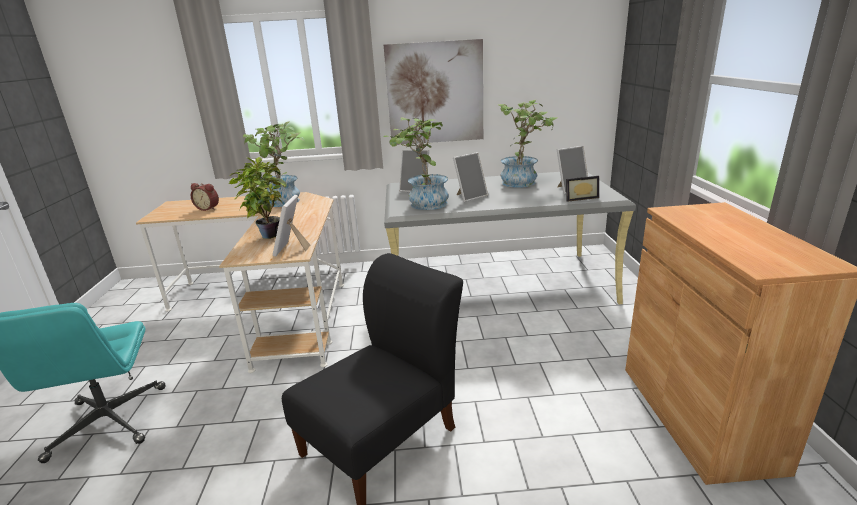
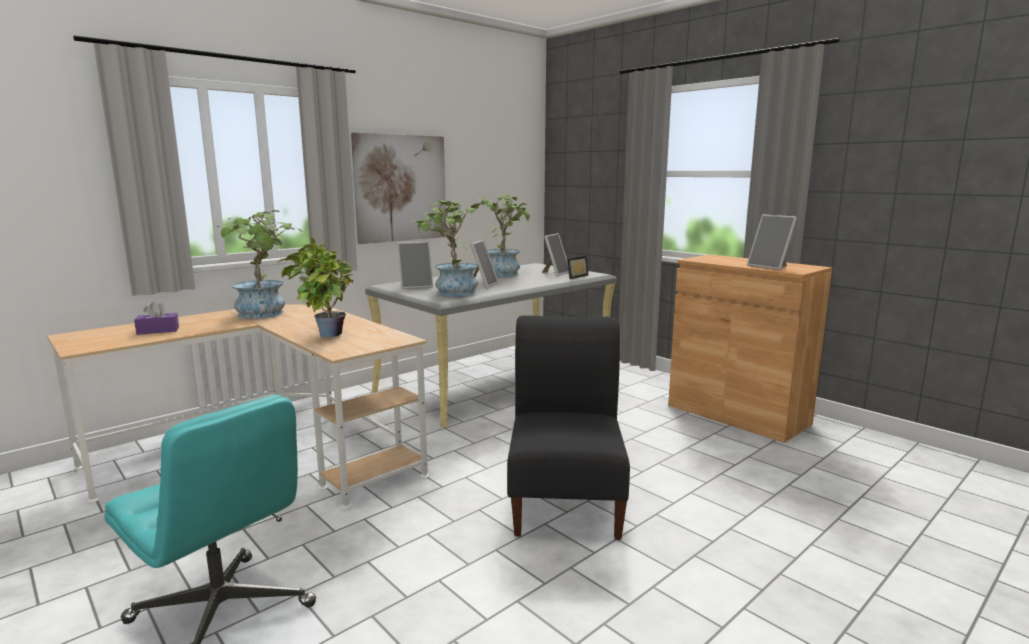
camera: 40 degrees left, 10 degrees down
alarm clock [191,183,219,211] -> purple tissue box [134,302,179,335]
picture frame [273,195,310,257] -> picture frame moved to [747,214,797,270]

